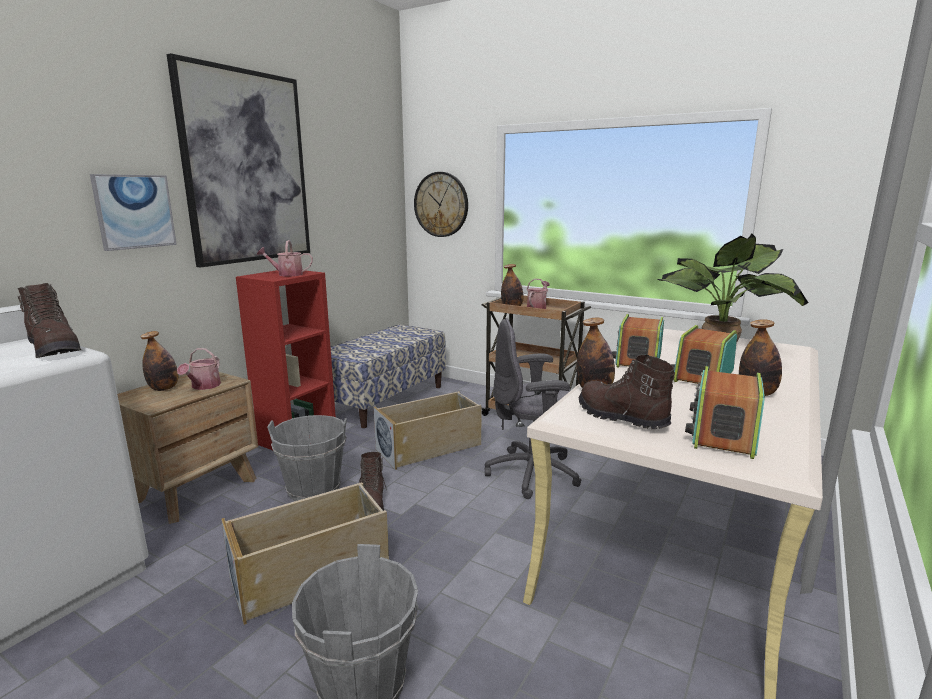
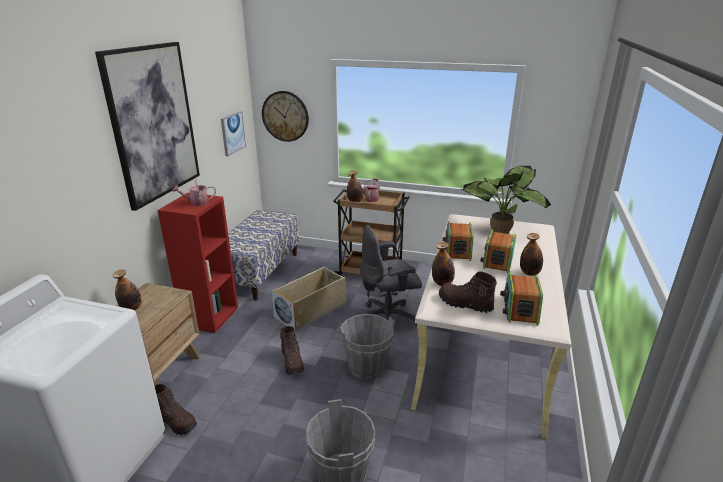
camera: 15 degrees left, 10 degrees up
brown boot [18,283,81,358] -> brown boot moved to [154,384,197,435]
picture [90,174,177,251] -> picture moved to [221,111,246,156]
watering can [177,348,221,390] -> none
beige storage box [221,482,389,625] -> none
grey bucket [267,415,347,501] -> grey bucket moved to [340,314,395,380]

